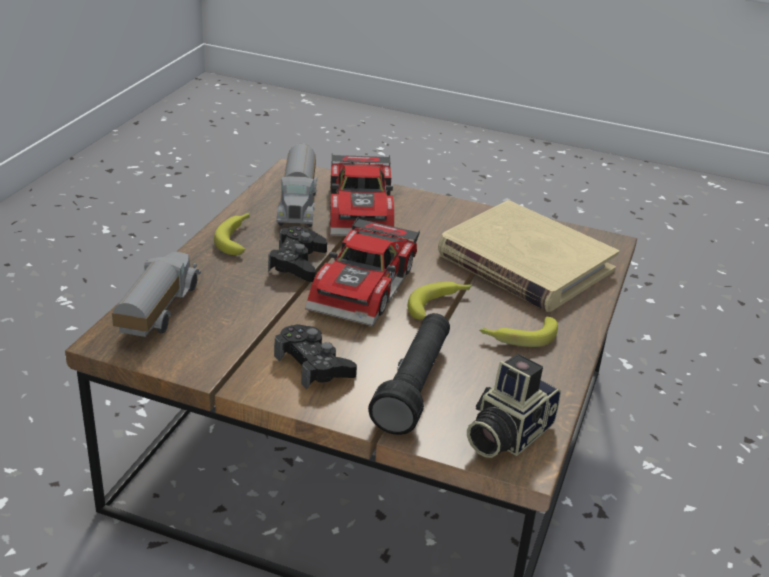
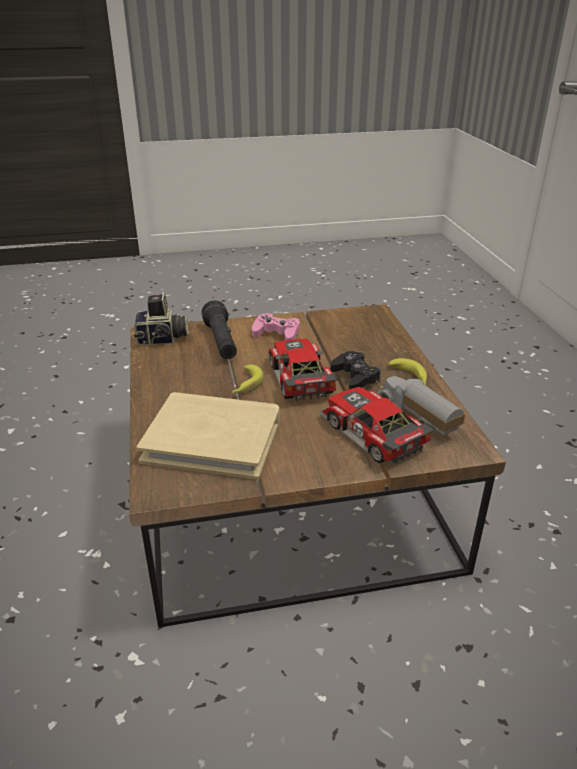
camera: 150 degrees right, 0 degrees up
toy truck [112,252,201,337] -> none
black game controller [274,324,357,389] -> pink game controller [252,313,300,340]
camera [467,354,561,458] -> camera turned 75 degrees clockwise [134,293,188,345]
banana [479,317,558,347] -> none

